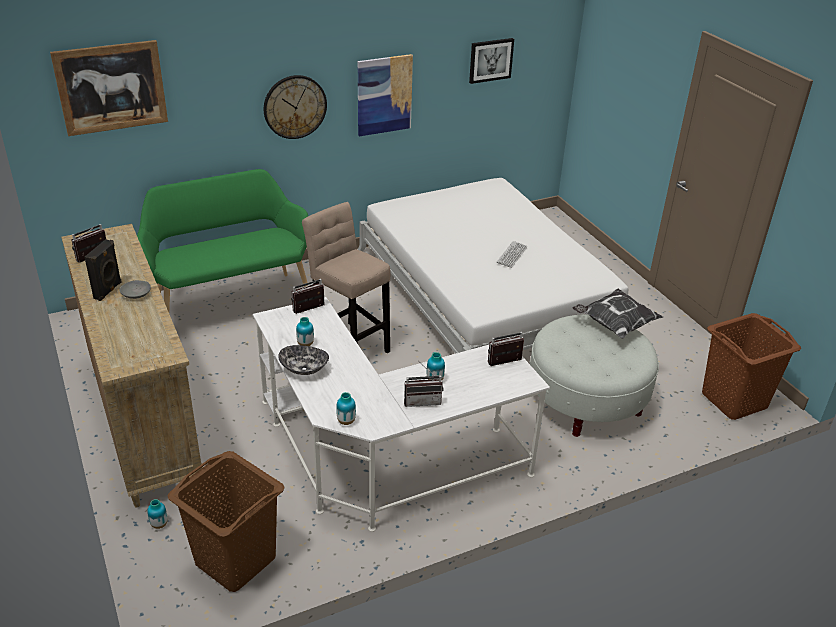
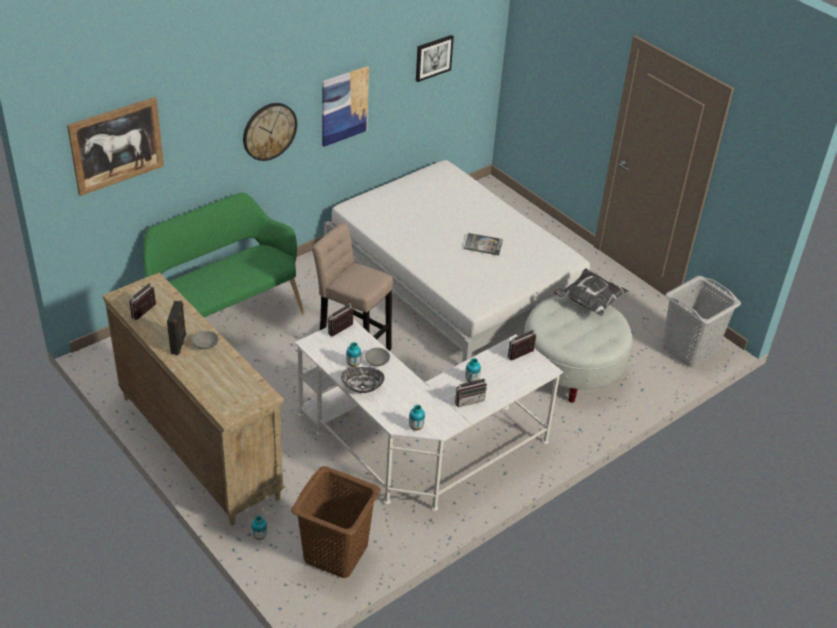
camera: 15 degrees left, 5 degrees up
keyboard [497,241,527,268] -> book [464,233,503,255]
brown laundry basket [702,313,801,420] -> grey laundry basket [662,276,741,367]
none -> grey bowl [365,348,390,366]

